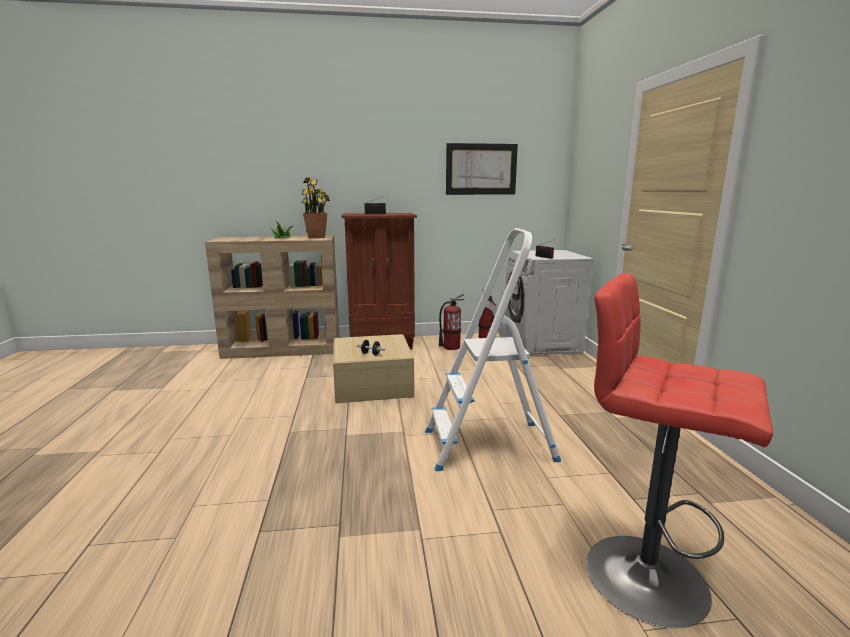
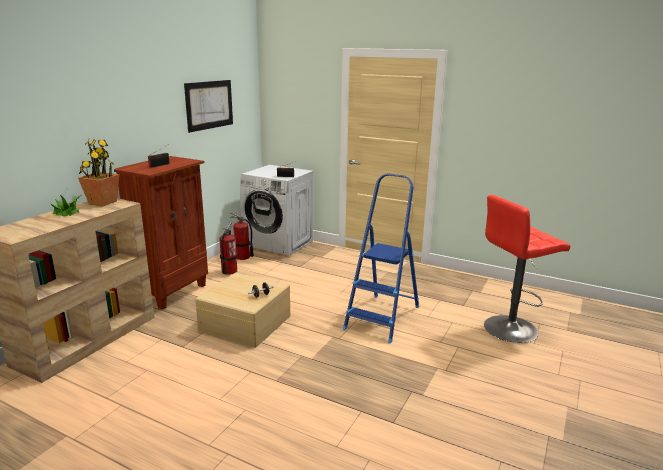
camera: 55 degrees left, 5 degrees up
white step ladder [425,228,561,471] -> blue step ladder [343,173,419,344]

